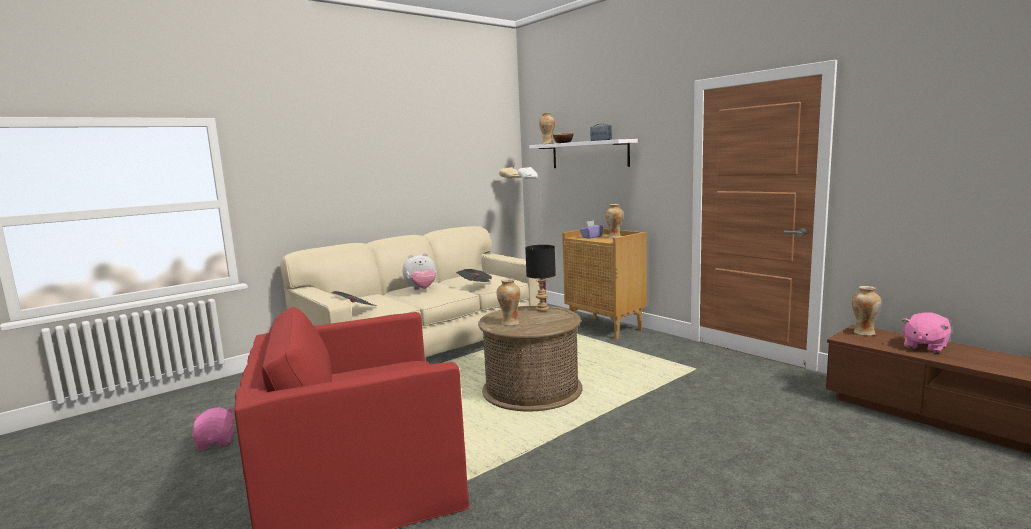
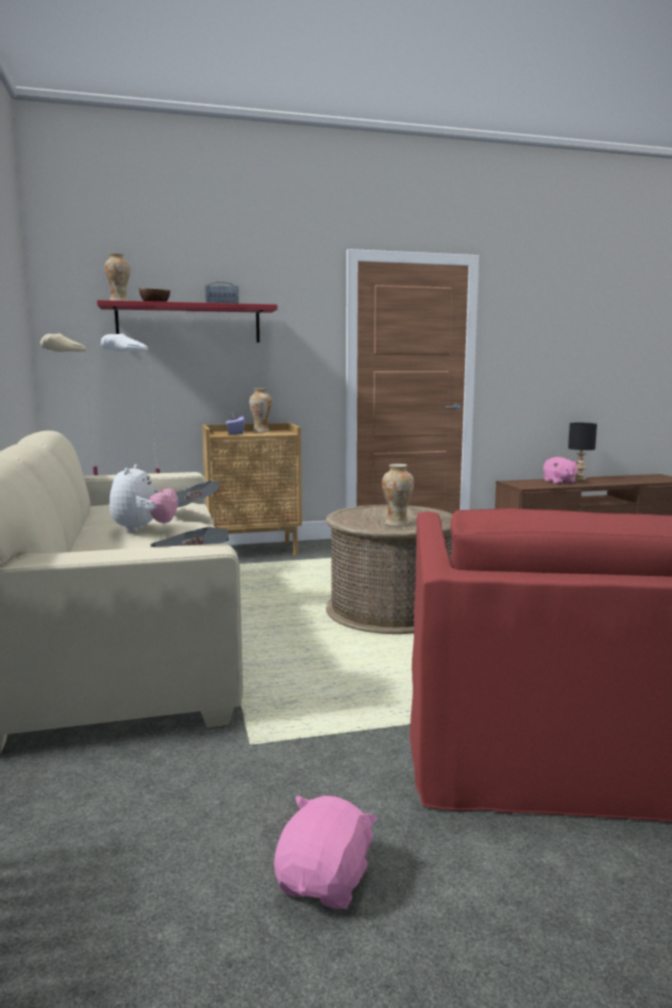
camera: 65 degrees left, 0 degrees up
pink plush toy [192,408,235,450] -> pink plush toy turned 105 degrees clockwise [274,796,378,909]
black table lamp [525,245,556,311] -> black table lamp moved to [568,423,597,480]
white shelf [529,139,638,168] -> red shelf [97,300,278,342]
vase [852,286,881,336] -> none

